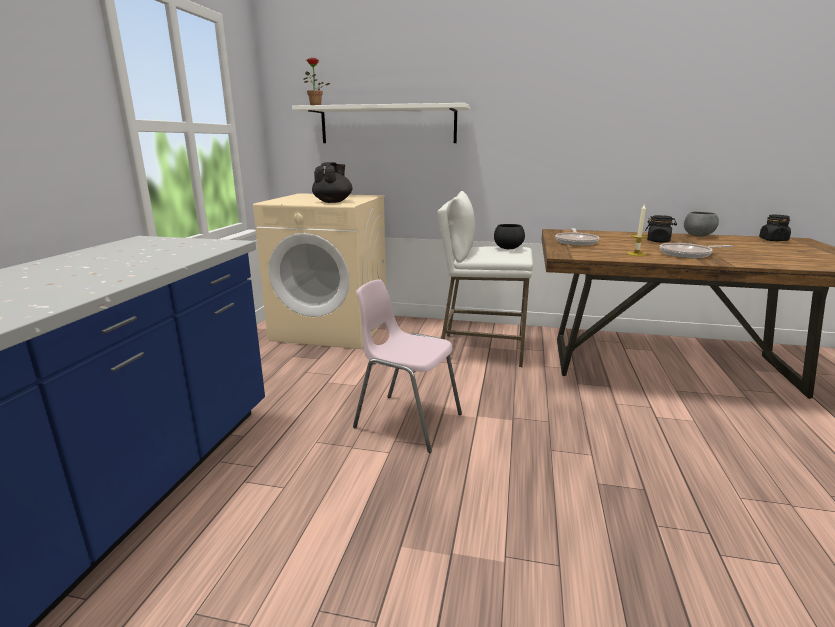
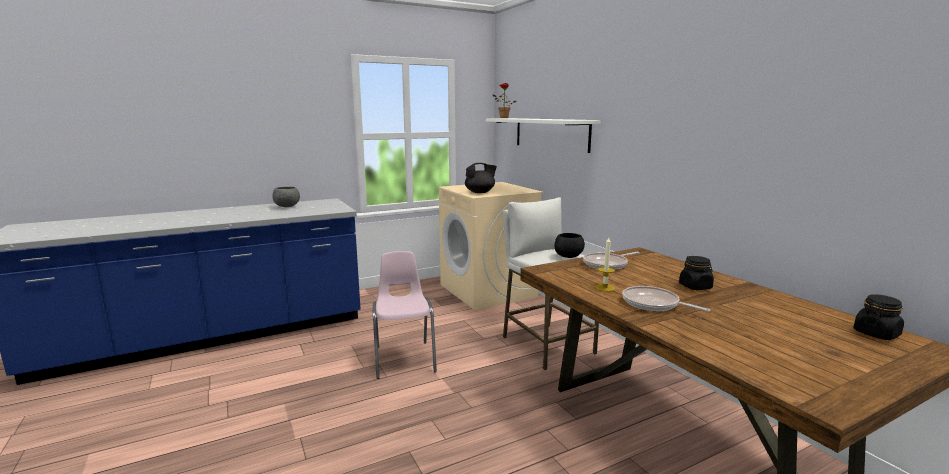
camera: 50 degrees right, 5 degrees down
grey bowl [684,212,719,237] -> grey bowl moved to [273,187,300,207]

